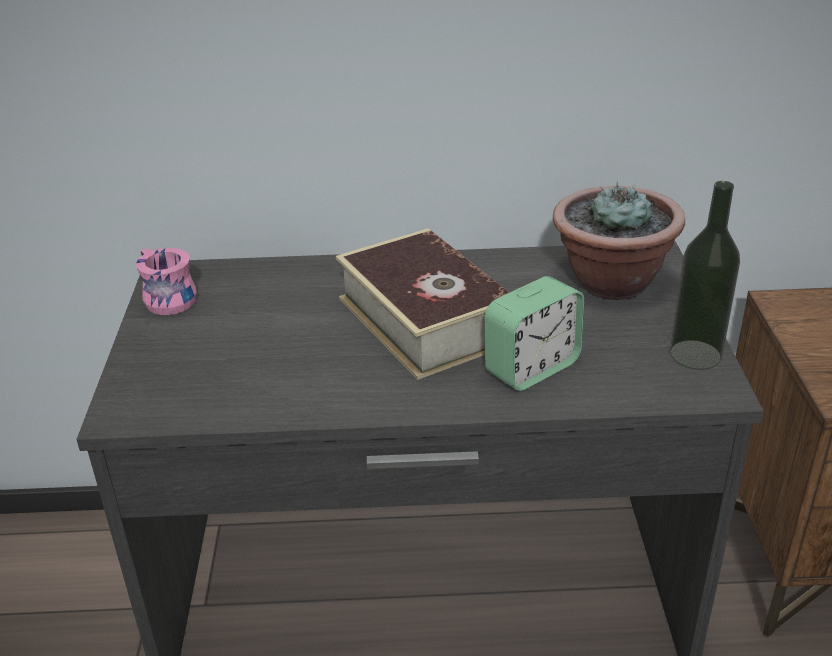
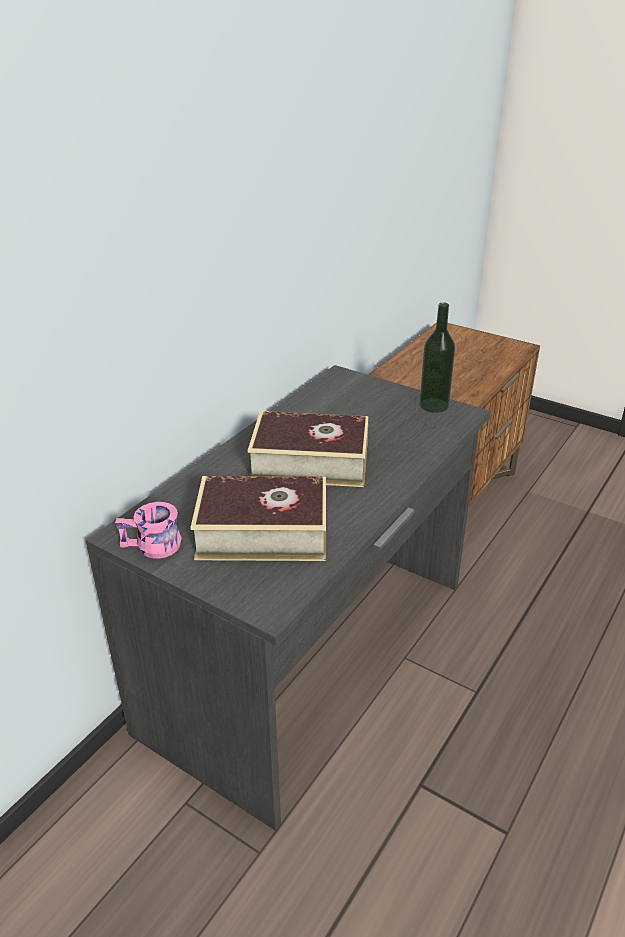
camera: 55 degrees left, 0 degrees up
alarm clock [485,276,584,391] -> none
potted plant [553,182,685,300] -> none
none -> book [190,476,326,561]

